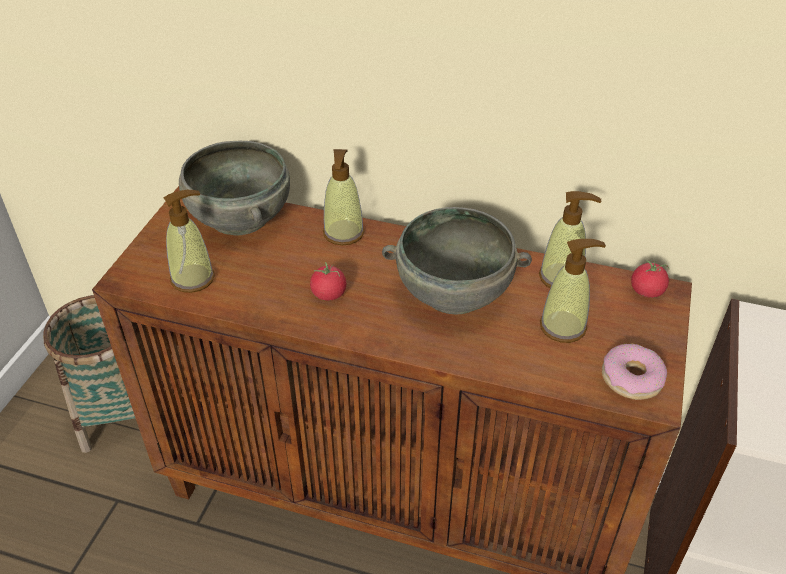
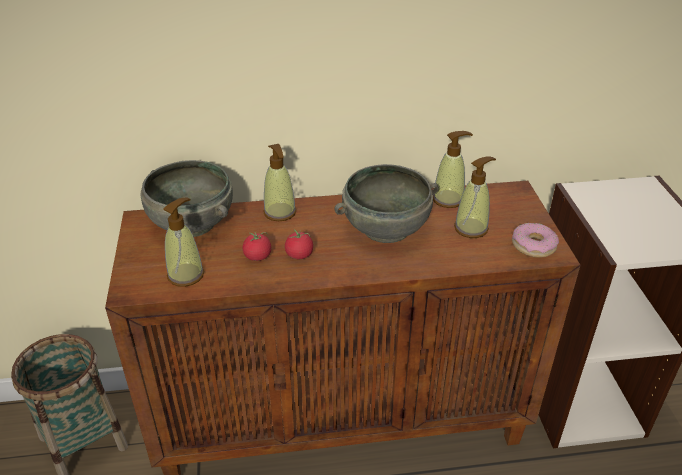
camera: 25 degrees left, 5 degrees down
tomato [631,260,669,298] -> tomato moved to [243,232,271,261]

